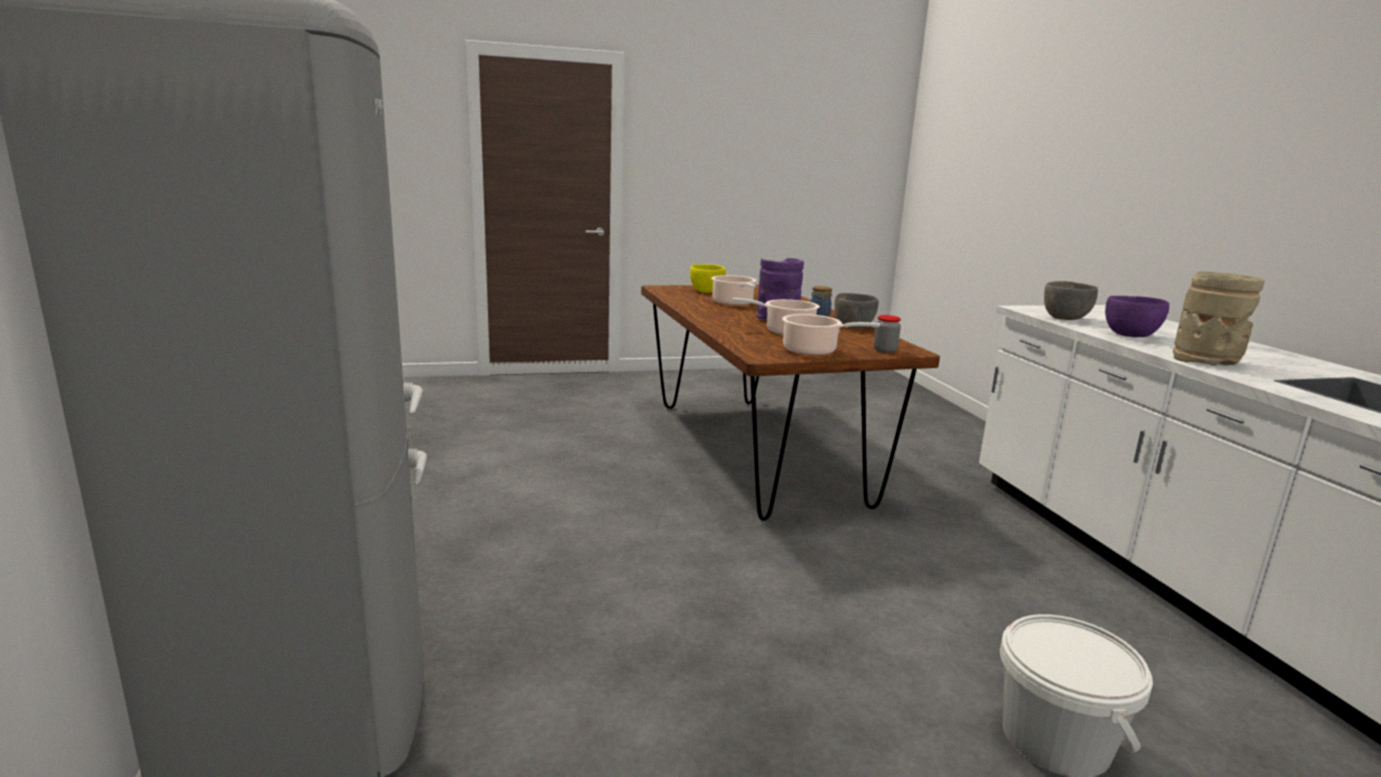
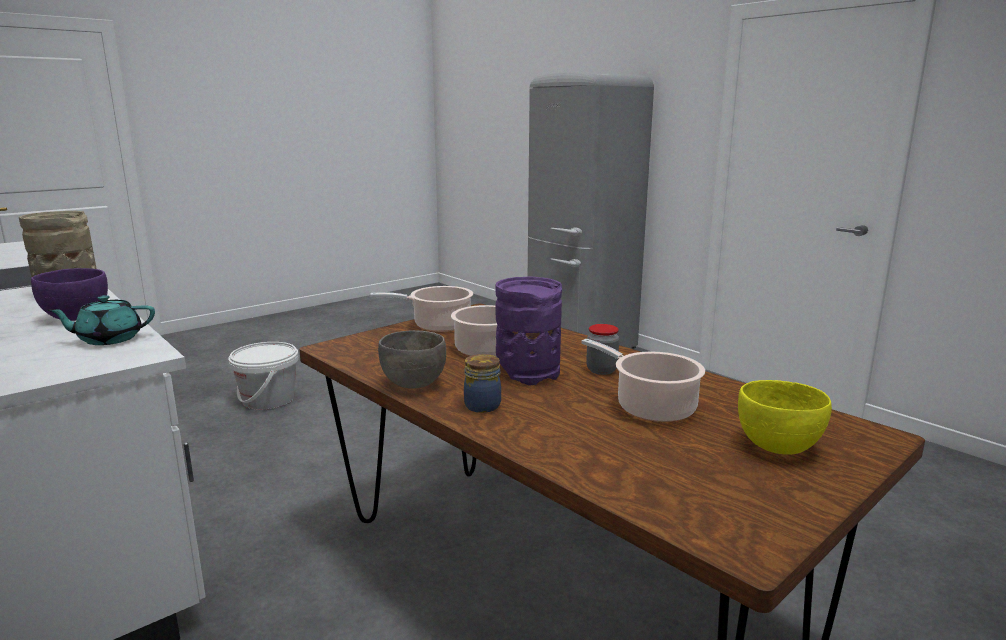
camera: 155 degrees right, 0 degrees up
jar [874,315,901,353] -> jar moved to [586,324,619,375]
grey bowl [1044,281,1098,320] -> turquoise teapot [48,295,155,345]

